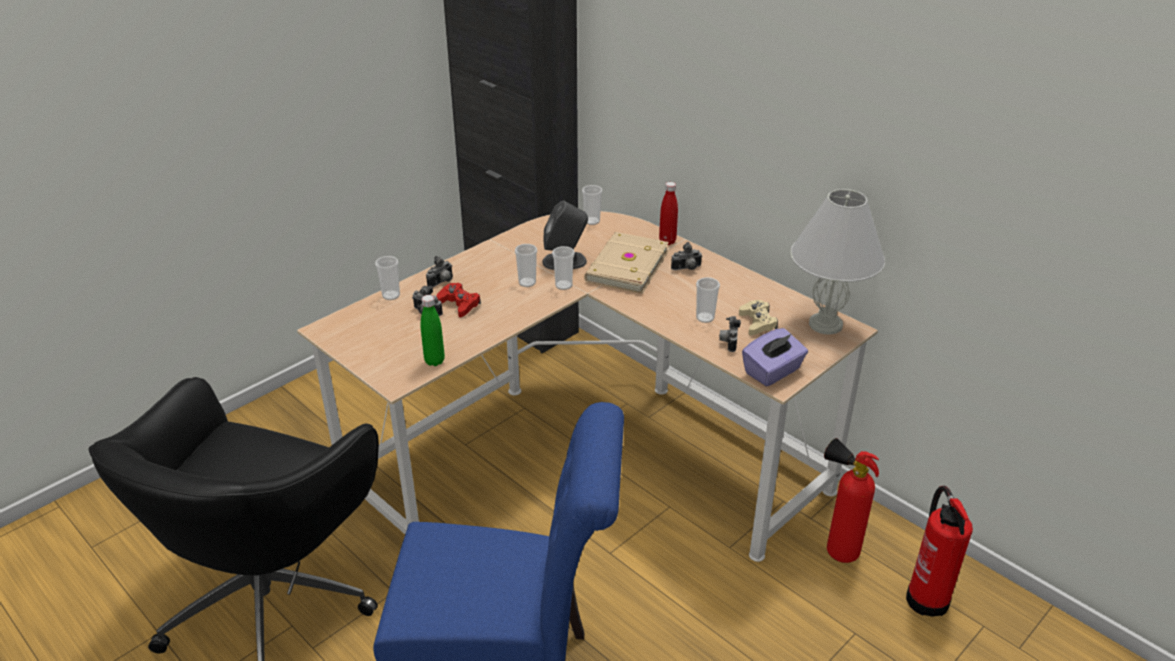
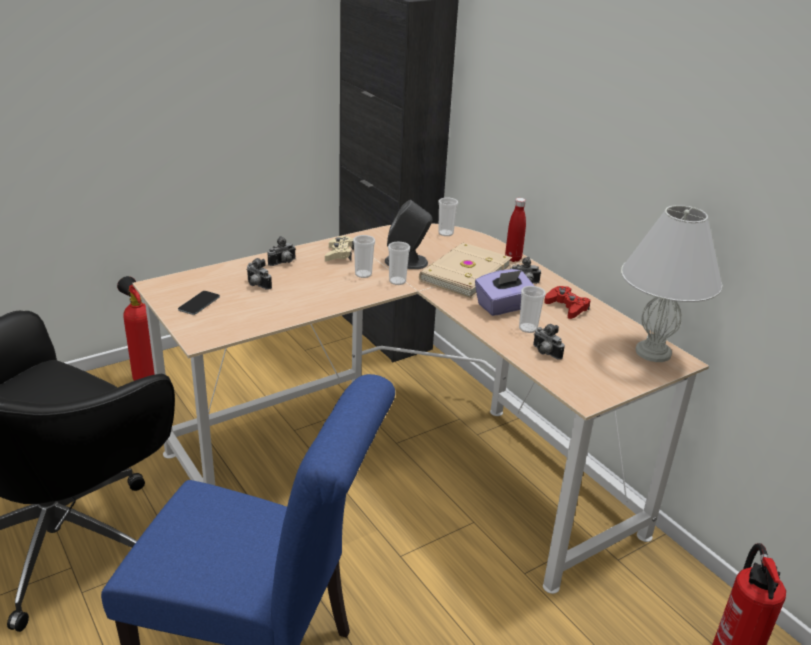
camera: 10 degrees right, 5 degrees down
cup [375,256,400,300] -> none
green bottle [421,295,445,366] -> none
red game controller [436,283,481,317] -> red game controller moved to [544,286,591,319]
camera [719,316,741,352] -> camera turned 60 degrees counterclockwise [533,324,565,360]
beige game controller [739,300,778,335] -> beige game controller moved to [325,236,354,261]
purple tissue box [742,328,808,386] -> purple tissue box moved to [475,269,534,316]
fire extinguisher [824,438,879,563] -> fire extinguisher moved to [117,276,155,381]
none -> phone [178,291,220,315]

